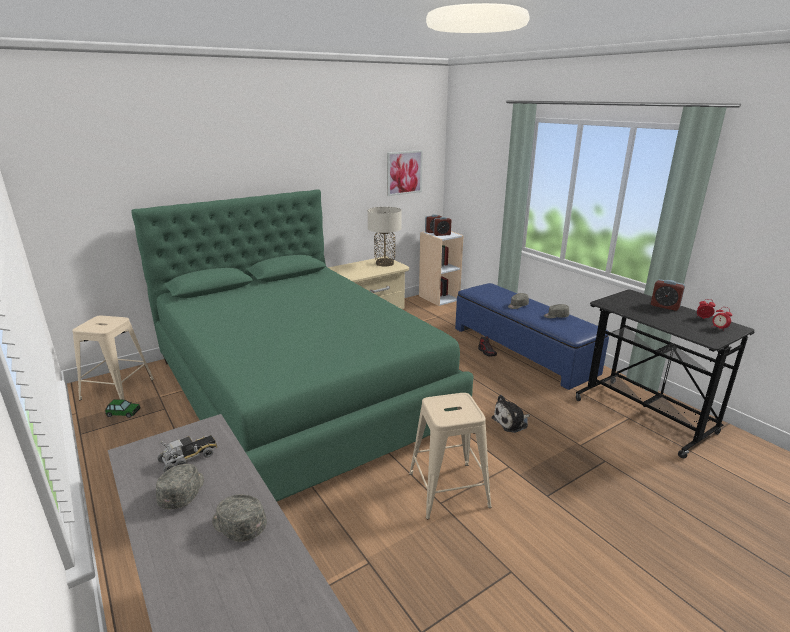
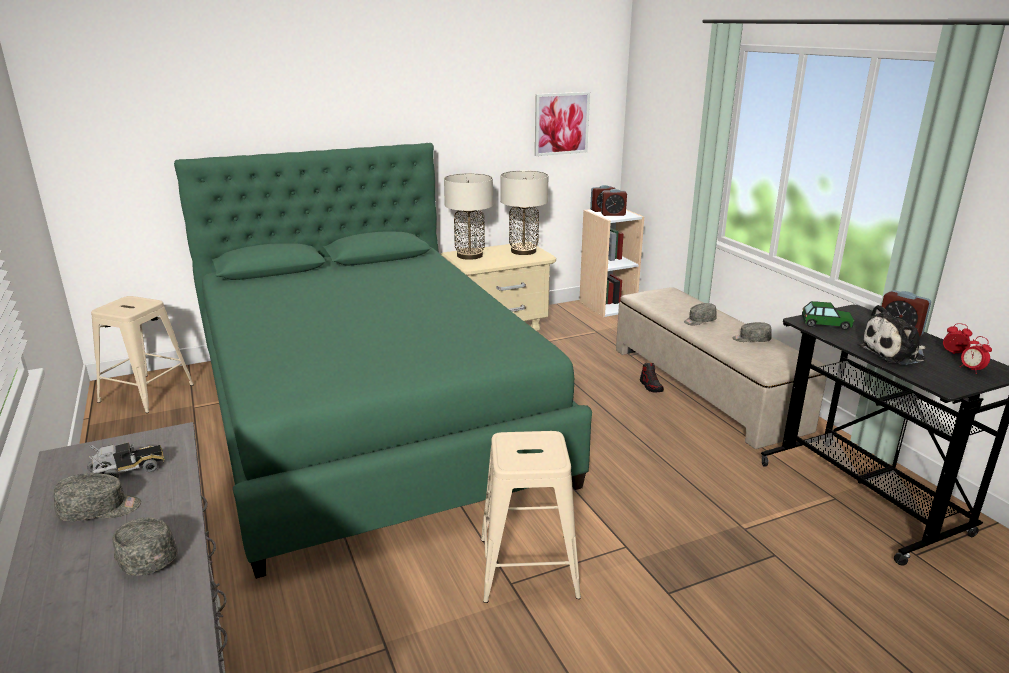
camera: 10 degrees right, 0 degrees up
toy car [105,399,141,418] -> toy car moved to [802,301,854,330]
grey cap [156,464,204,509] -> grey cap turned 60 degrees clockwise [54,473,141,521]
blue bench [455,283,609,390] -> beige bench [616,287,827,449]
plush toy [492,395,530,433] -> plush toy moved to [858,305,925,365]
none -> table lamp [444,173,493,260]

